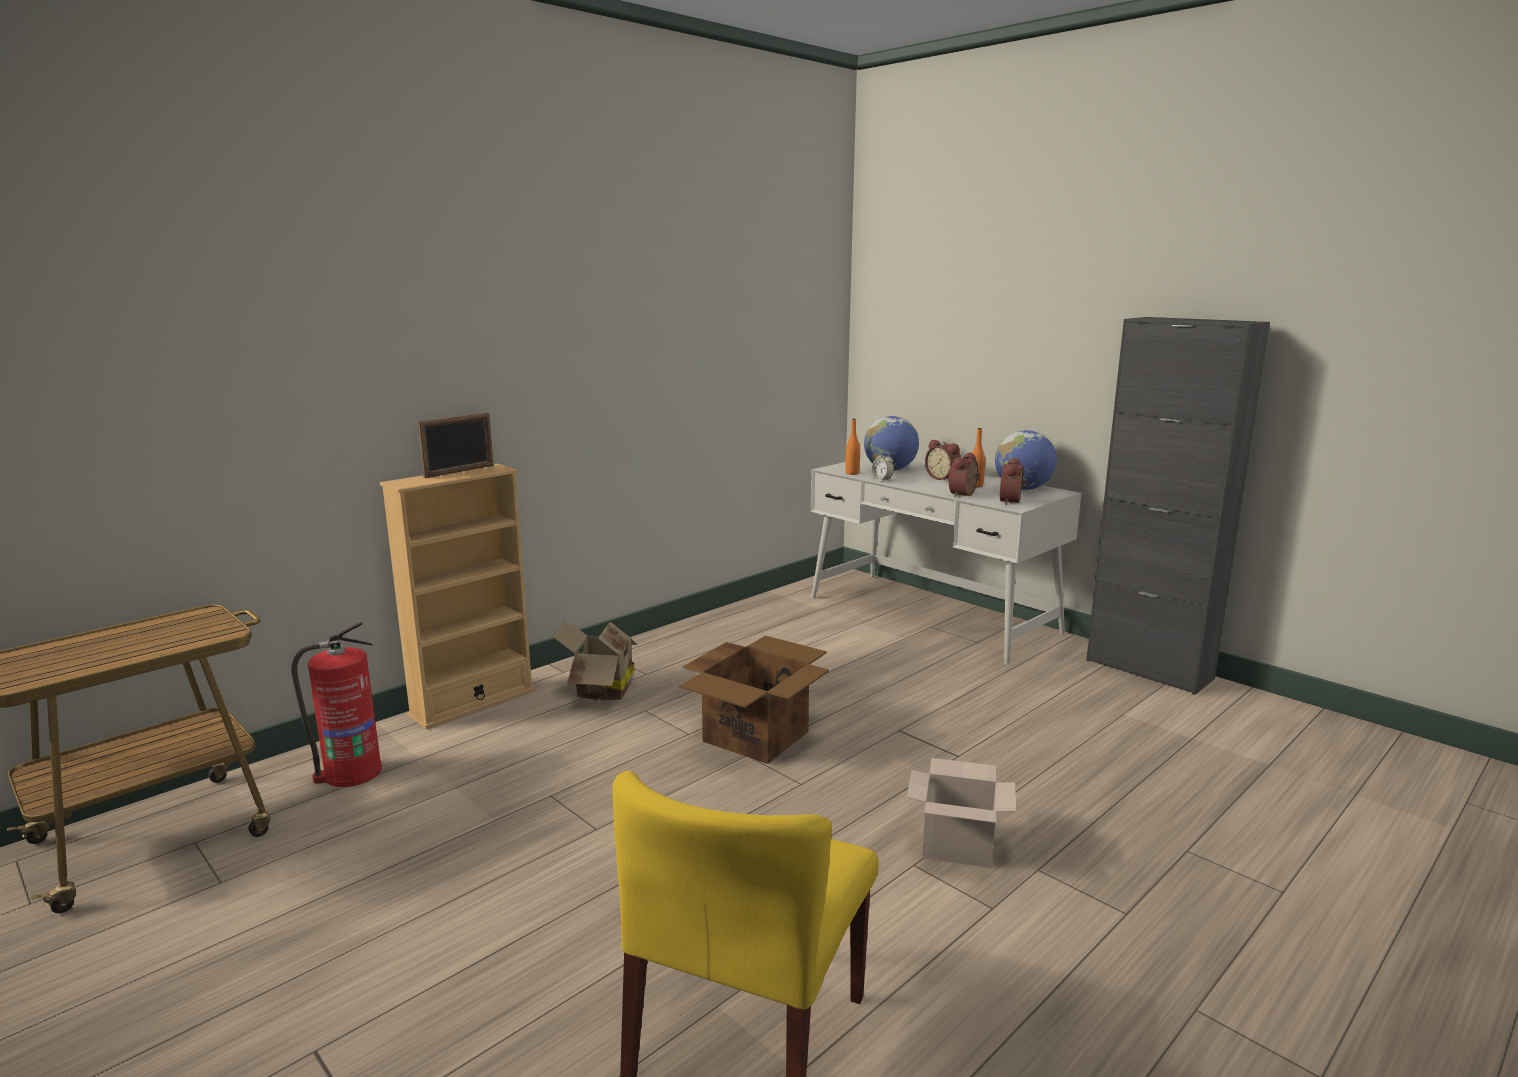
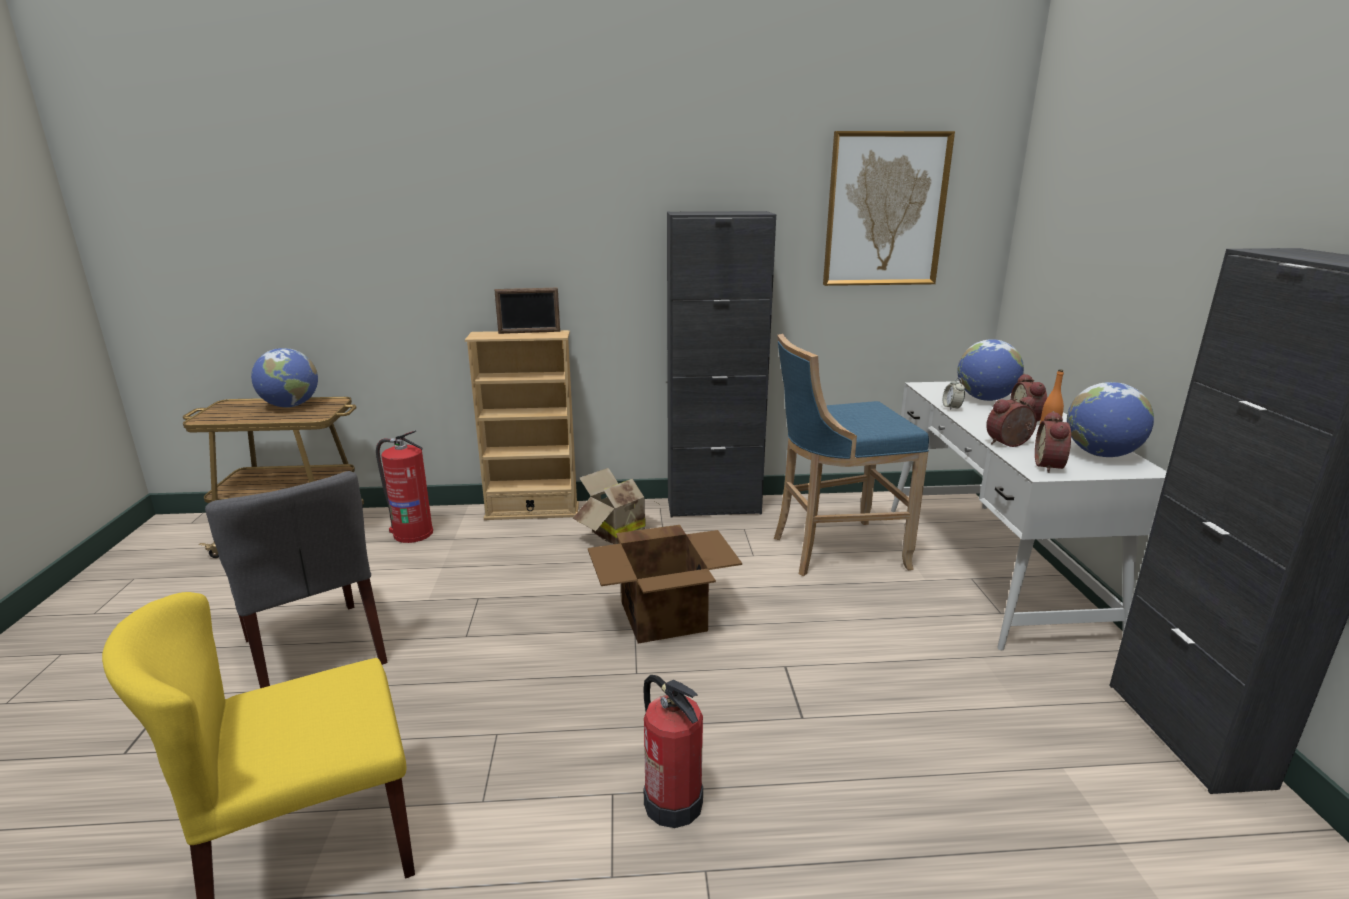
camera: 40 degrees right, 5 degrees up
orange bottle [845,419,860,475] -> none
cardboard box [907,758,1016,868] -> fire extinguisher [643,675,703,828]
alarm clock [1000,458,1027,505] -> alarm clock turned 45 degrees counterclockwise [1035,411,1071,473]
none -> grey chair [205,471,388,688]
none -> globe [251,348,318,408]
none -> black cabinet [667,211,776,518]
none -> blue stool [774,334,929,576]
none -> picture [823,131,955,286]

